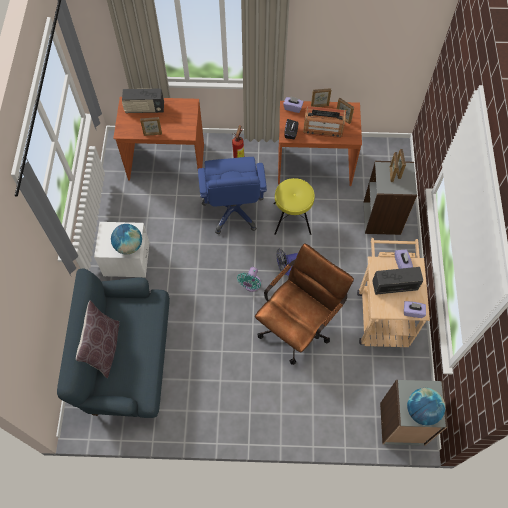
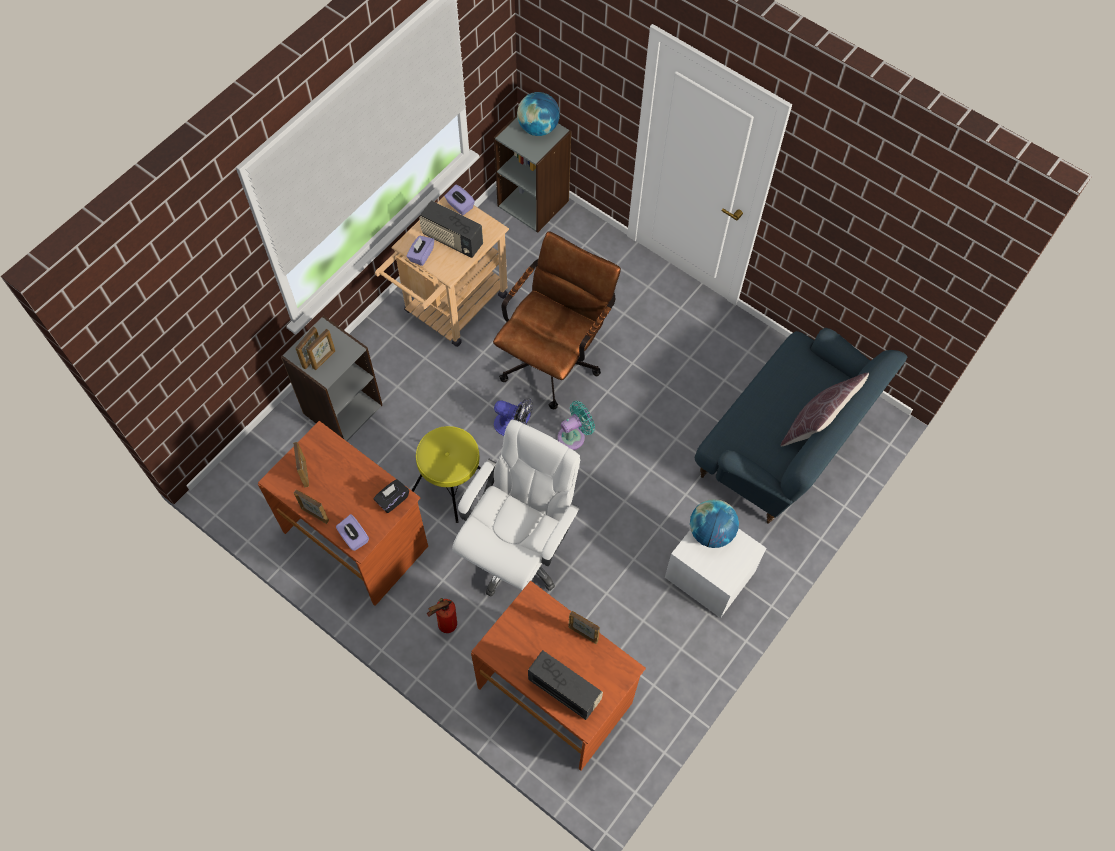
camera: 145 degrees left, 0 degrees up
blue office chair [198,157,267,234] -> white office chair [452,420,580,597]
brown office chair [255,243,354,365] -> brown office chair turned 135 degrees clockwise [493,231,621,409]
radio [303,106,346,138] -> none

